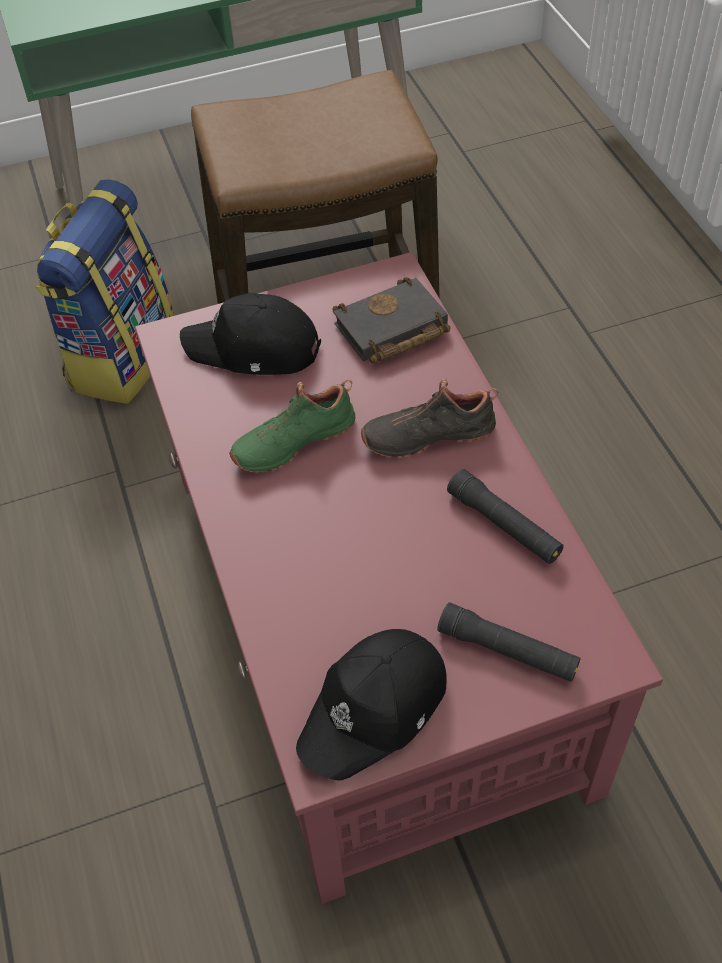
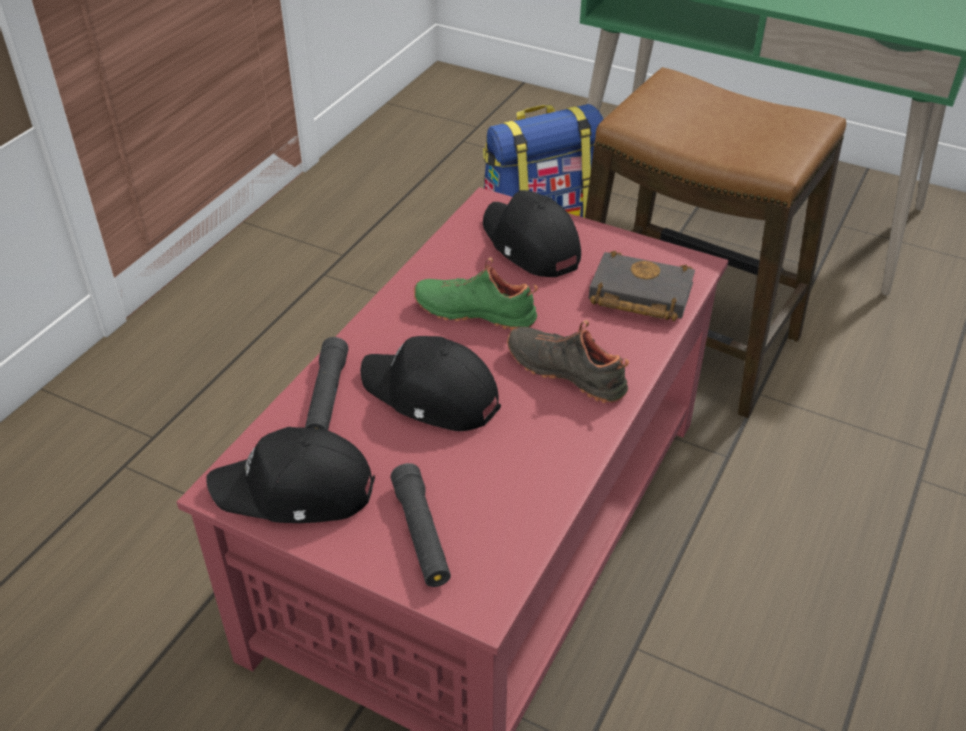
camera: 45 degrees right, 10 degrees down
black flashlight [447,469,564,564] -> black flashlight moved to [305,337,348,430]
none -> black cap [360,336,501,431]

